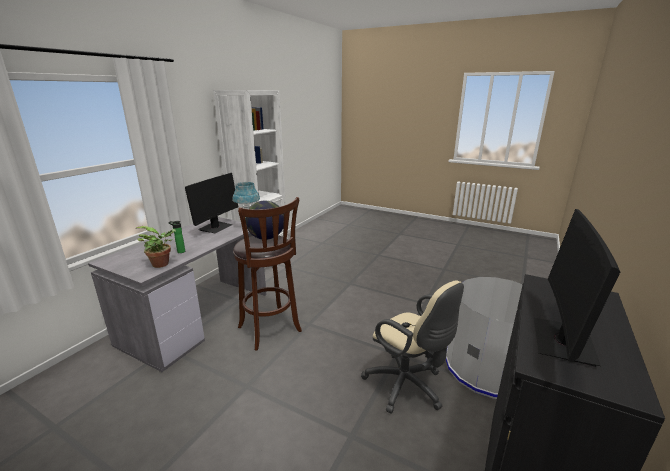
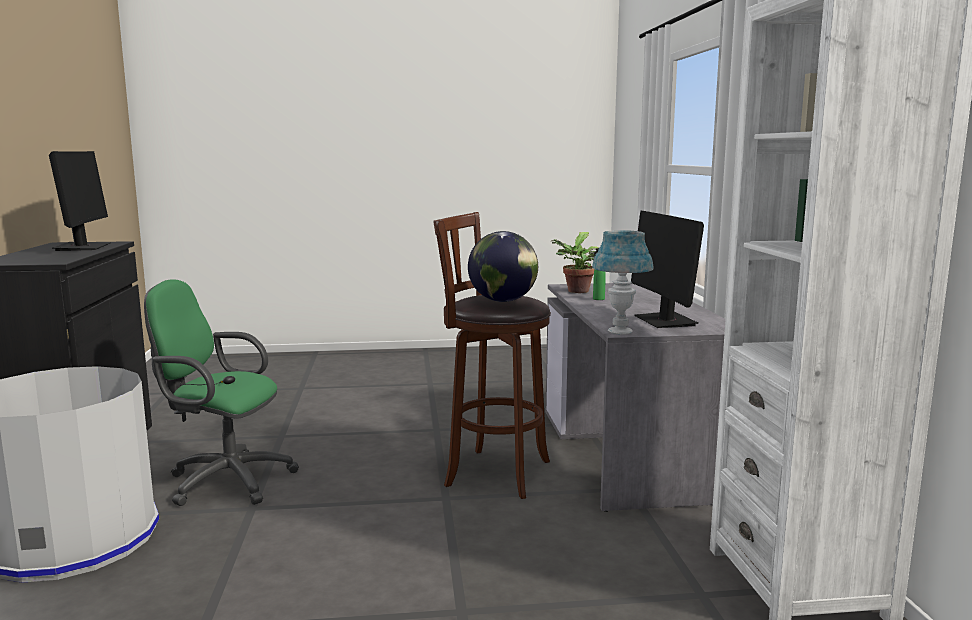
camera: 145 degrees right, 10 degrees down
beige office chair [361,281,464,414] -> green office chair [144,279,299,506]

